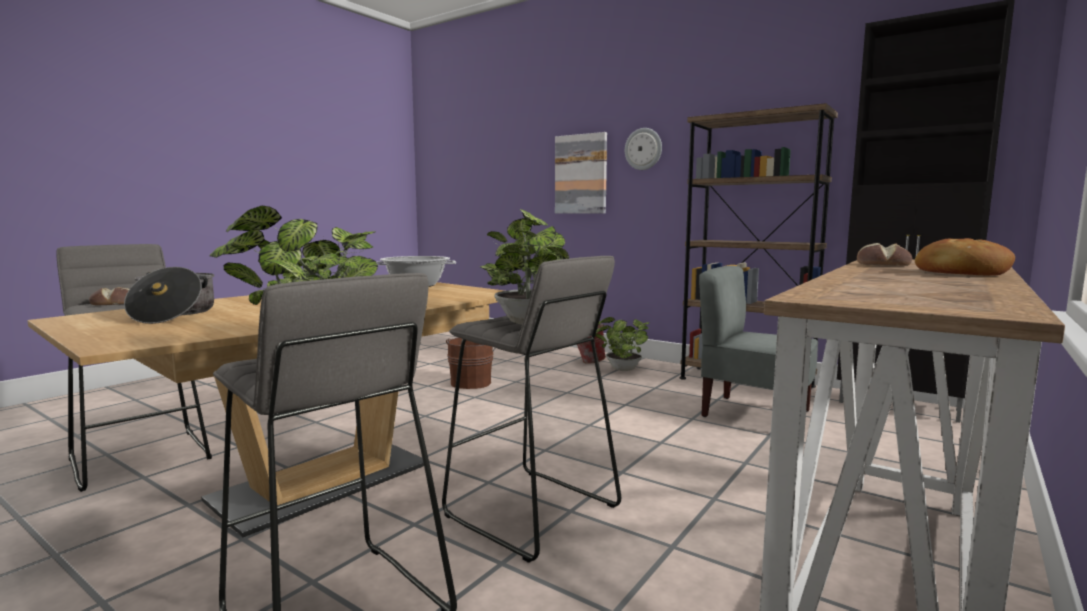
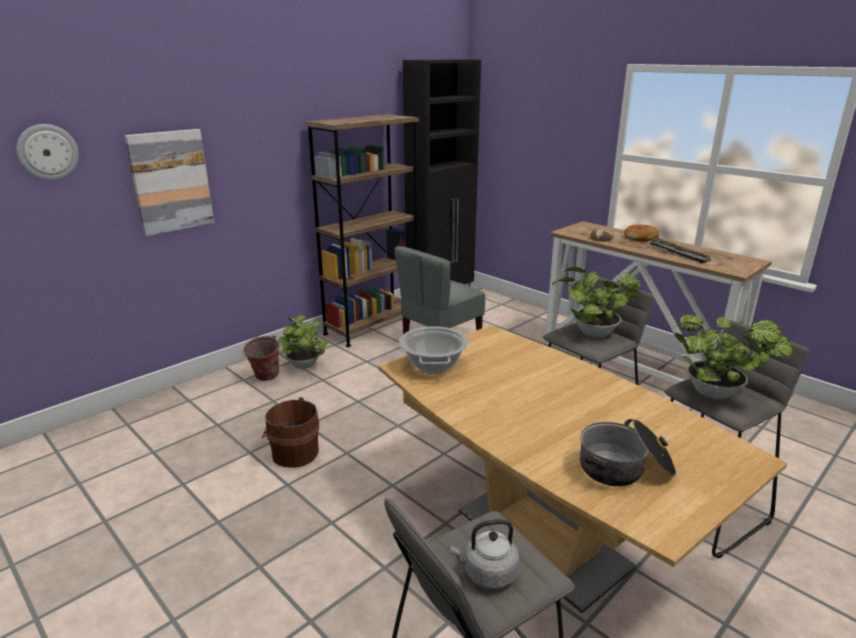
camera: 80 degrees left, 15 degrees up
bread [89,287,129,305] -> grey kettle [449,519,519,589]
wall clock [625,128,662,170] -> wall clock moved to [16,124,79,180]
none -> tray [648,238,713,264]

